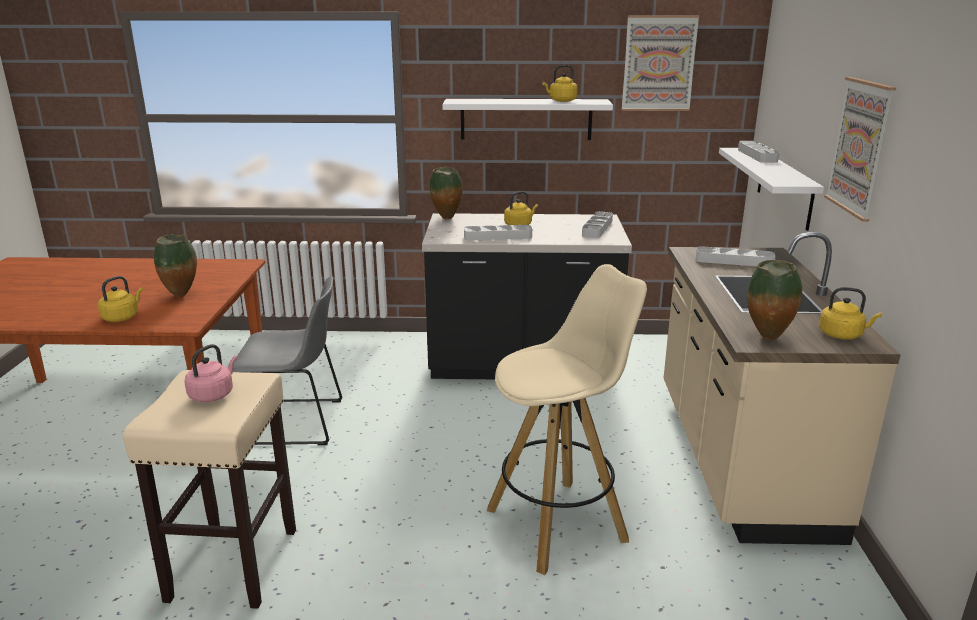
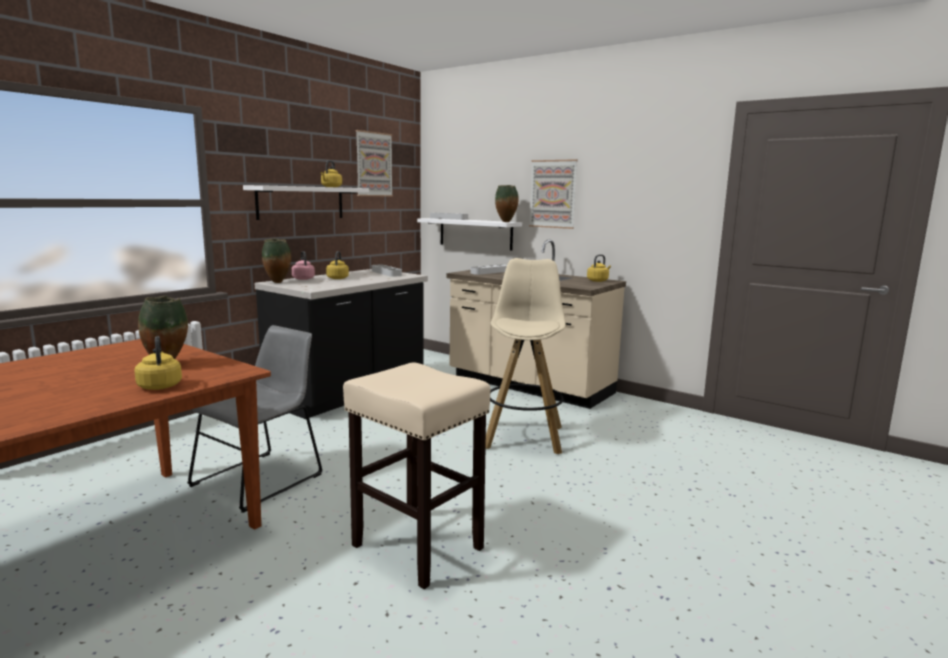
camera: 55 degrees left, 10 degrees down
pink kettle [185,344,237,402] -> pink kettle moved to [292,251,315,280]
grey tray [464,225,532,240] -> none
vase [747,260,802,340] -> vase moved to [495,185,519,222]

